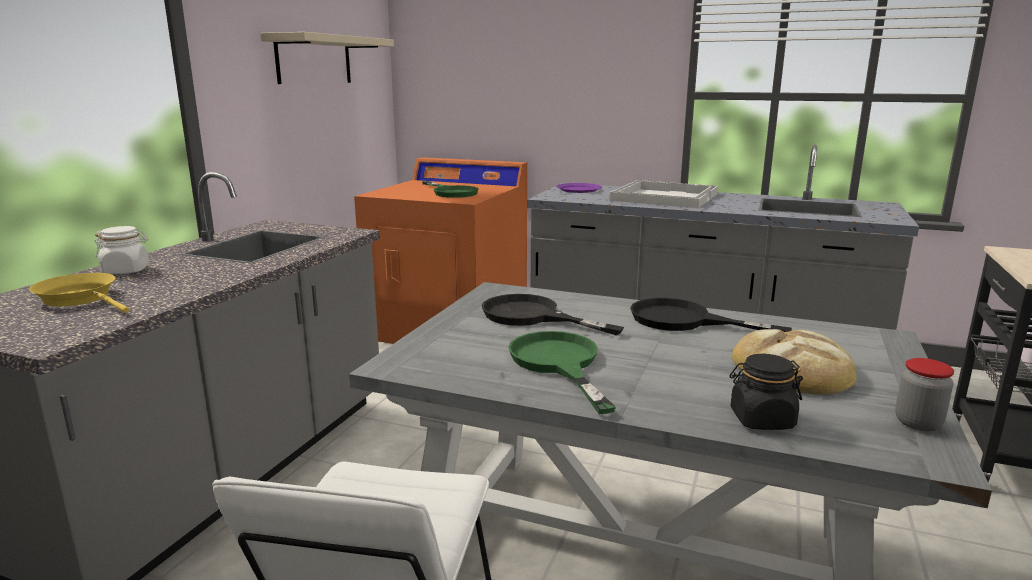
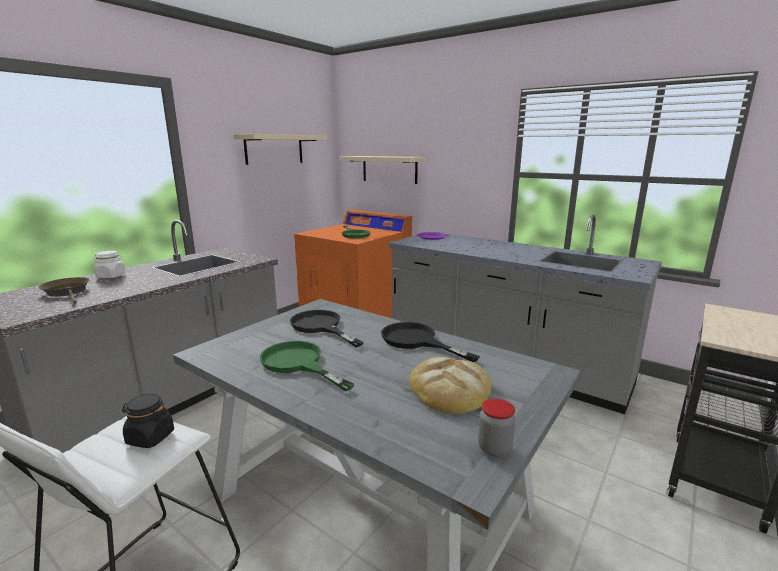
camera: 15 degrees right, 0 degrees up
yellow frying pan [29,273,129,313] -> brown frying pan [39,277,89,304]
green frying pan [508,331,616,414] -> green frying pan turned 45 degrees counterclockwise [260,341,354,391]
white tray [610,180,718,208] -> none
black jar [729,354,803,430] -> black jar moved to [122,394,174,448]
none -> beige shelf [339,156,426,184]

